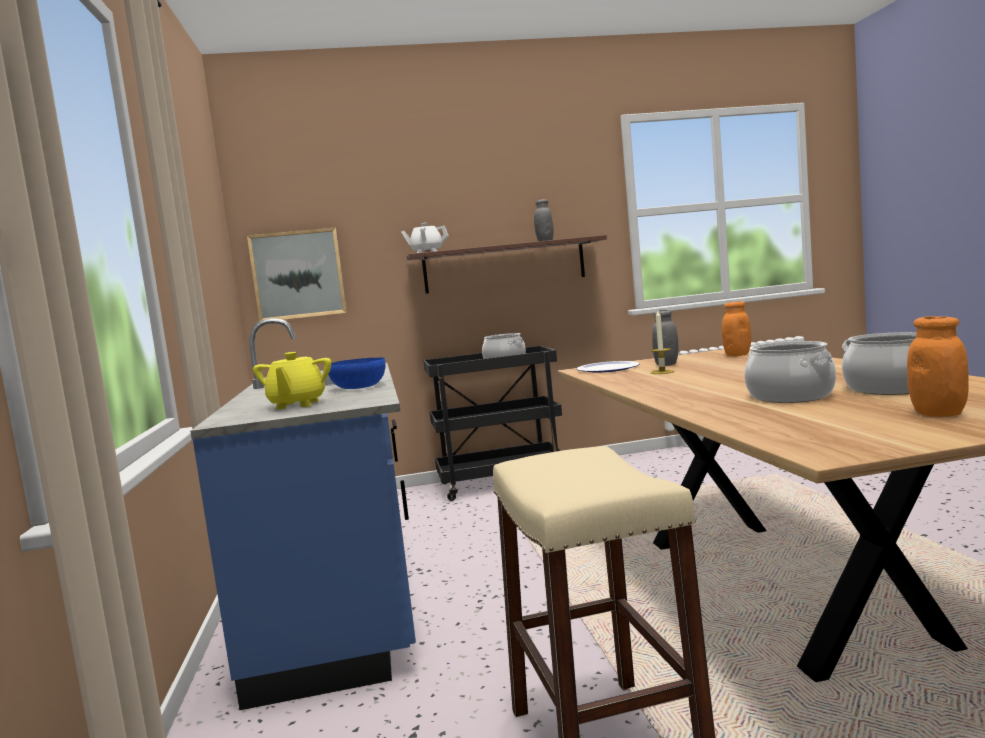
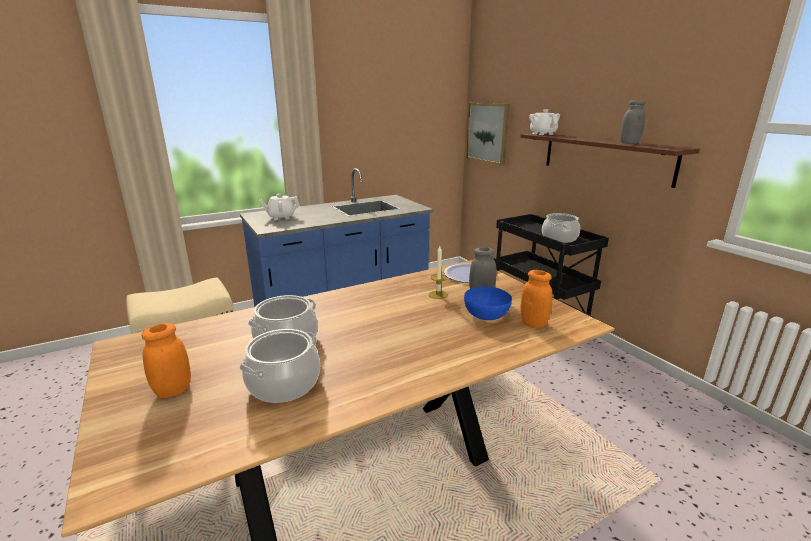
camera: 70 degrees right, 15 degrees up
yellow teapot [253,352,332,409] -> white teapot [259,193,300,220]
blue bowl [328,358,386,389] -> blue bowl moved to [464,287,512,320]

